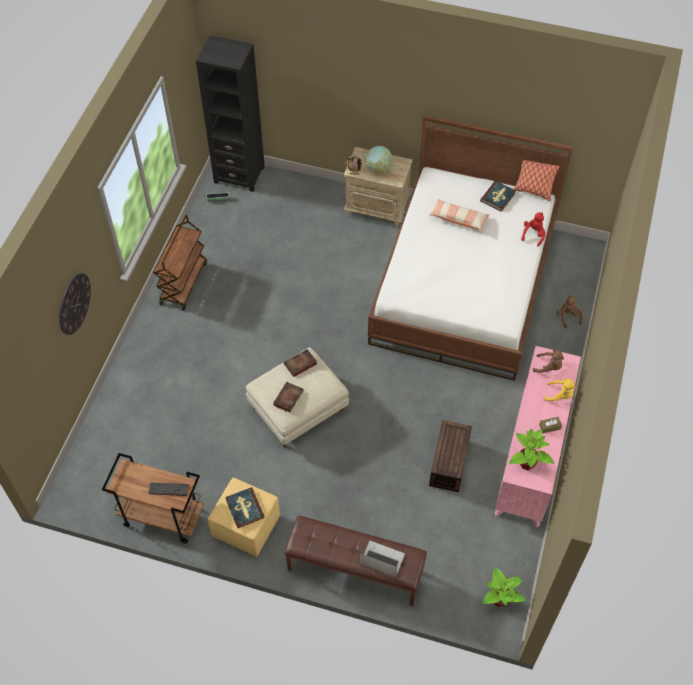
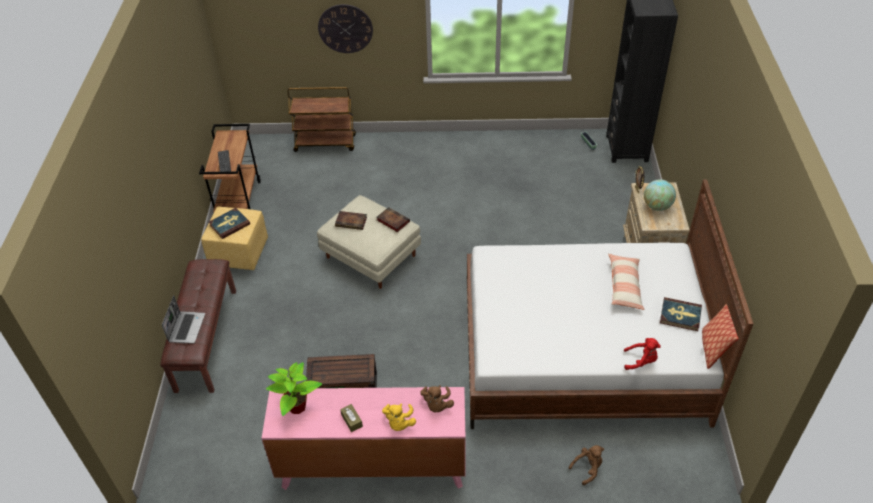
camera: 75 degrees right, 10 degrees down
brown cart [153,215,207,311] -> brown cart moved to [288,87,356,152]
potted plant [483,568,526,607] -> none

